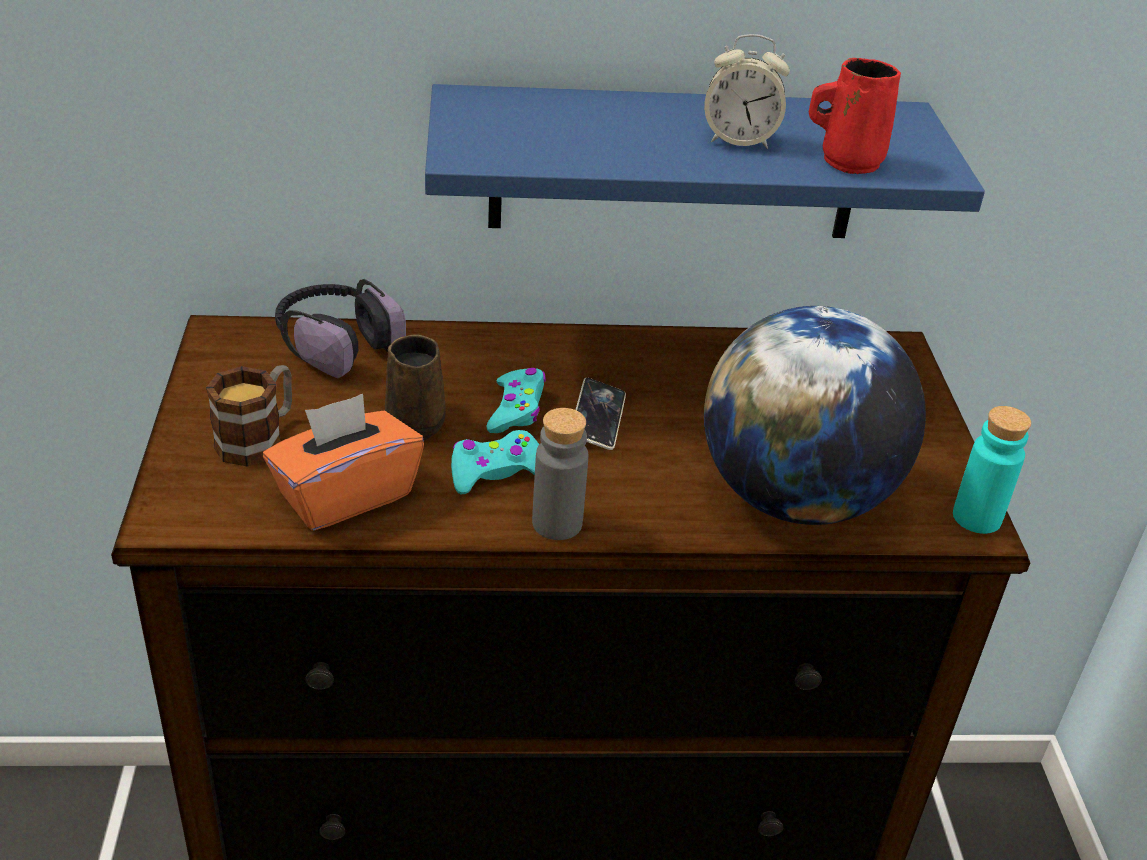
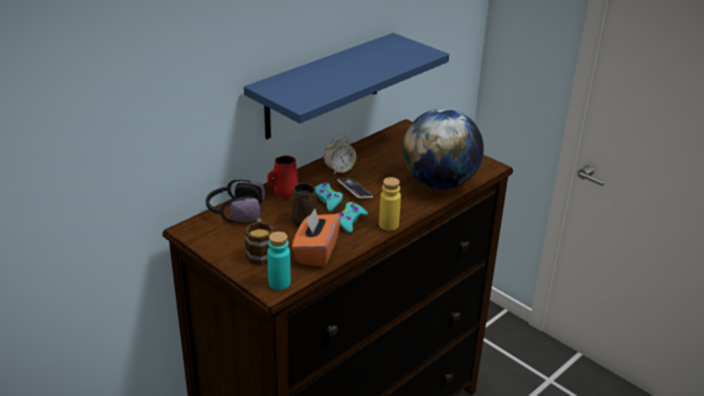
camera: 40 degrees left, 5 degrees down
grey bottle [532,408,588,540] -> yellow bottle [379,177,401,231]
alarm clock [704,34,790,149] -> alarm clock moved to [324,134,356,174]
red mug [809,58,901,174] -> red mug moved to [267,155,298,198]
turquoise bottle [953,406,1031,534] -> turquoise bottle moved to [267,231,291,290]

